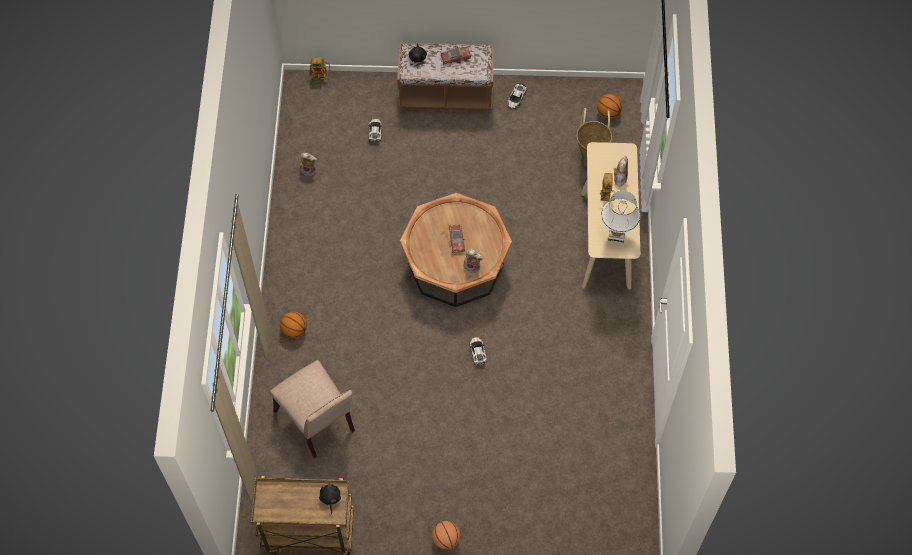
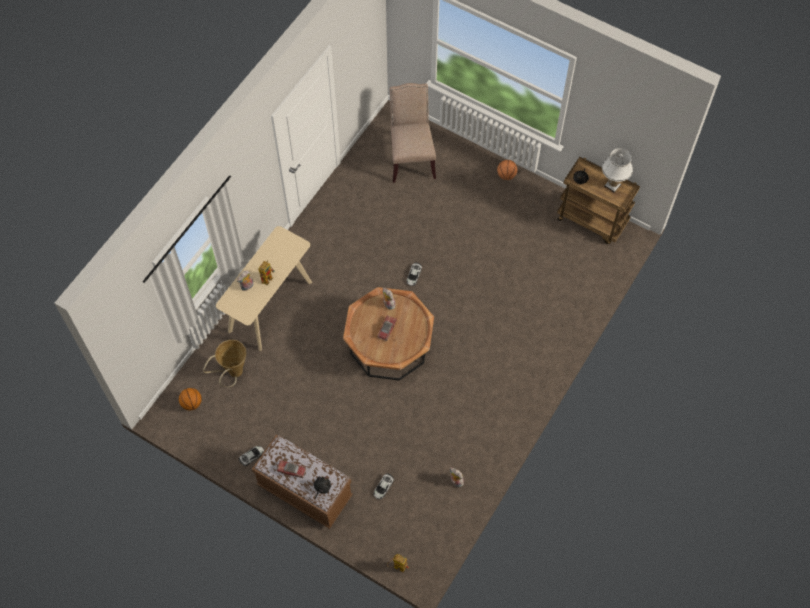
camera: 150 degrees left, 0 degrees up
beige chair [270,360,355,458] -> beige chair moved to [390,83,436,183]
basketball [280,311,307,338] -> none
white table lamp [601,191,640,243] -> white table lamp moved to [602,148,633,193]

